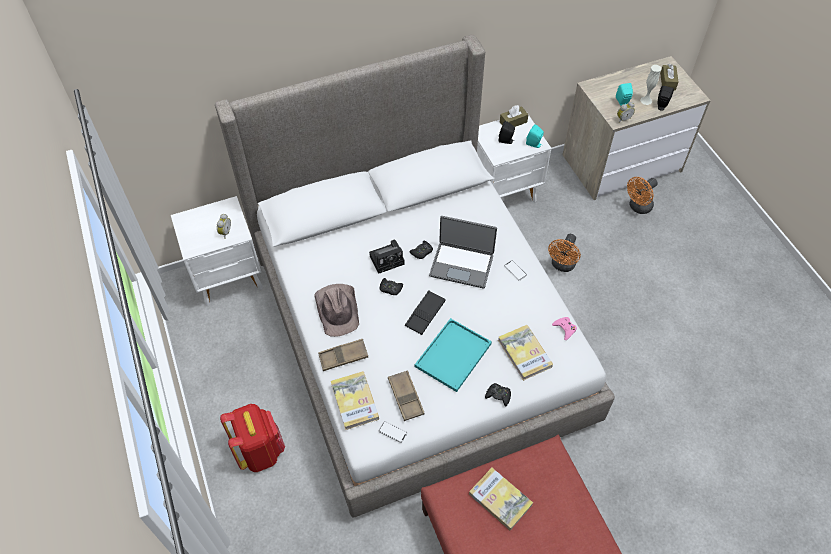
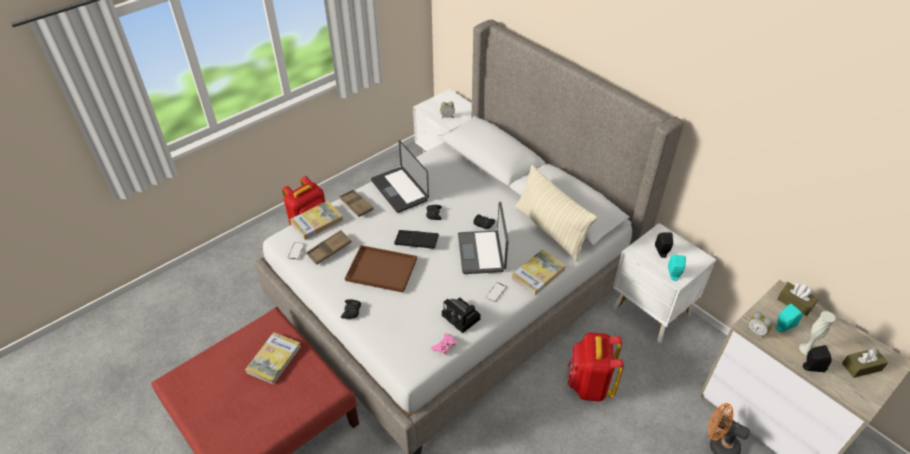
camera: 70 degrees right, 10 degrees down
brown hat [315,284,359,337] -> laptop [371,140,429,213]
camera [369,240,405,274] -> camera moved to [442,298,481,333]
turquoise tray [415,318,492,392] -> brown tray [345,245,417,293]
book [498,325,553,381] -> book moved to [511,250,566,295]
brown tissue box [500,105,529,127] -> brown tissue box moved to [777,282,818,316]
orange fan [548,234,581,272] -> red backpack [568,333,624,402]
none -> beige pillow [515,165,597,261]

